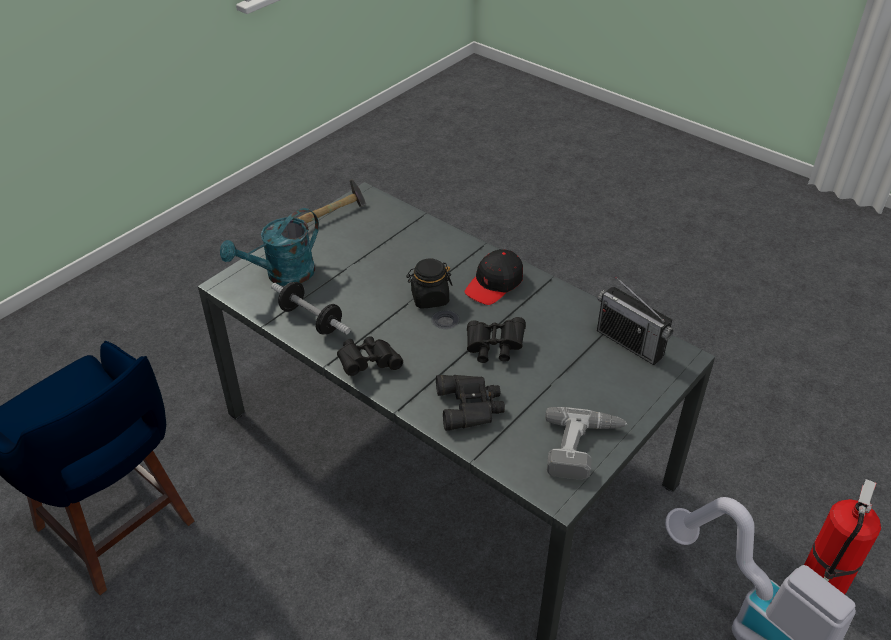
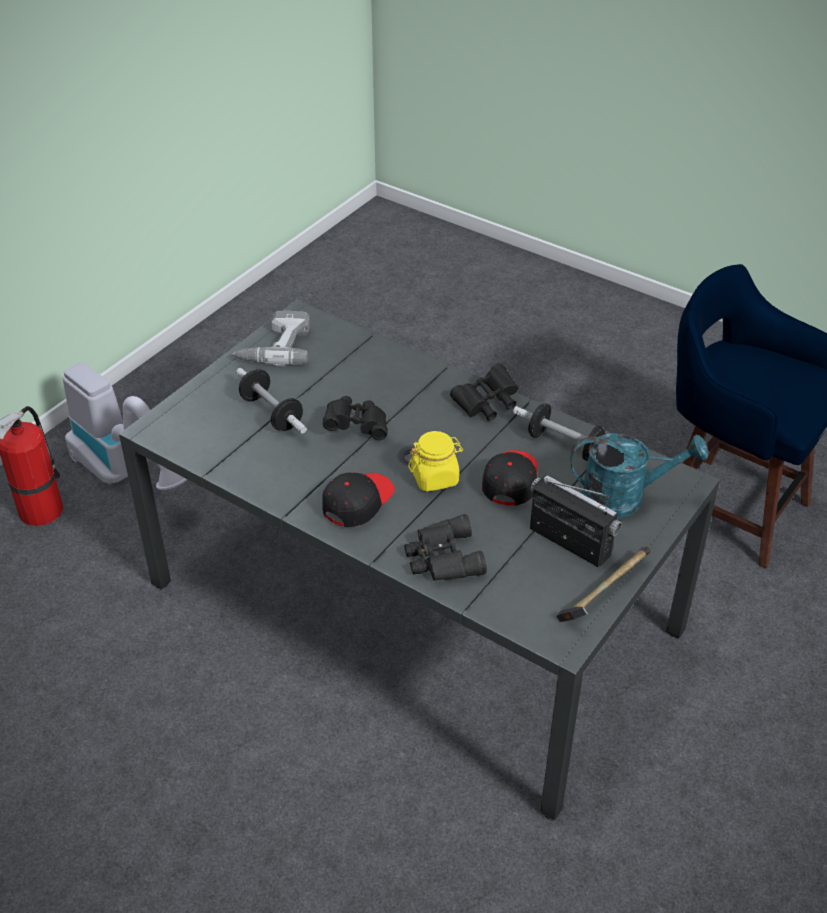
camera: 175 degrees right, 0 degrees up
turquoise watering can [220,208,319,286] -> turquoise watering can turned 45 degrees clockwise [570,433,709,518]
black jar [406,258,453,309] -> yellow jar [408,431,463,492]
black binoculars [436,375,505,431] -> black binoculars moved to [404,514,487,580]
radio [597,277,674,365] -> radio moved to [530,475,622,567]
none -> dumbbell [236,368,307,434]
none -> black cap [482,450,538,506]

